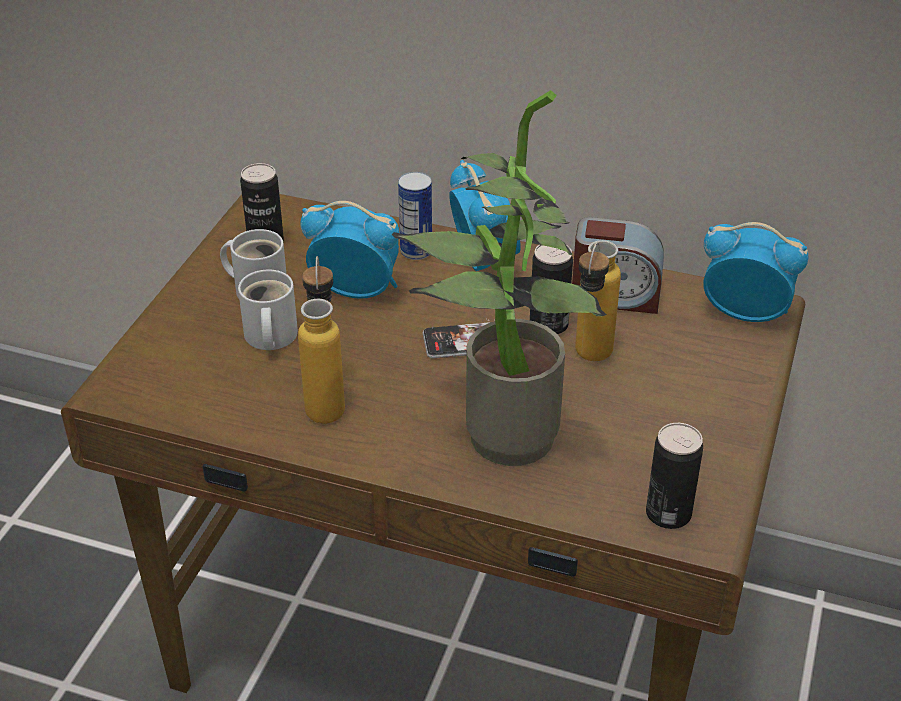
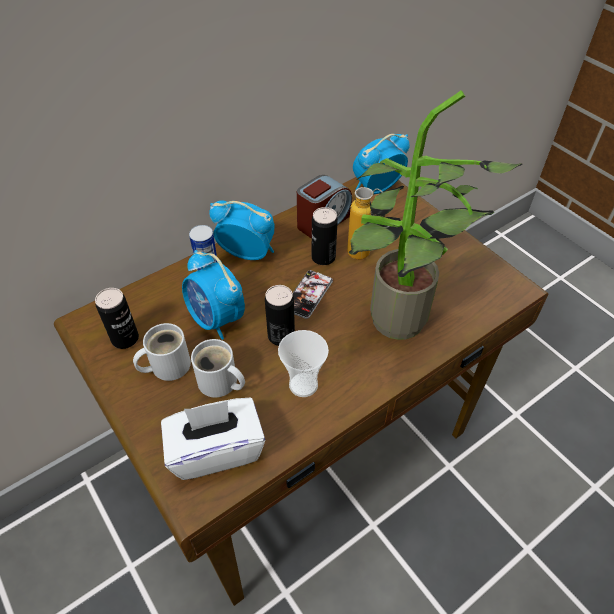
camera: 55 degrees left, 10 degrees up
bottle [298,256,345,424] -> cup [278,330,329,397]
alarm clock [300,201,399,299] -> alarm clock turned 90 degrees counterclockwise [182,250,245,340]
can [646,423,703,529] -> can moved to [265,285,295,346]
none -> white tissue box [161,398,265,480]

